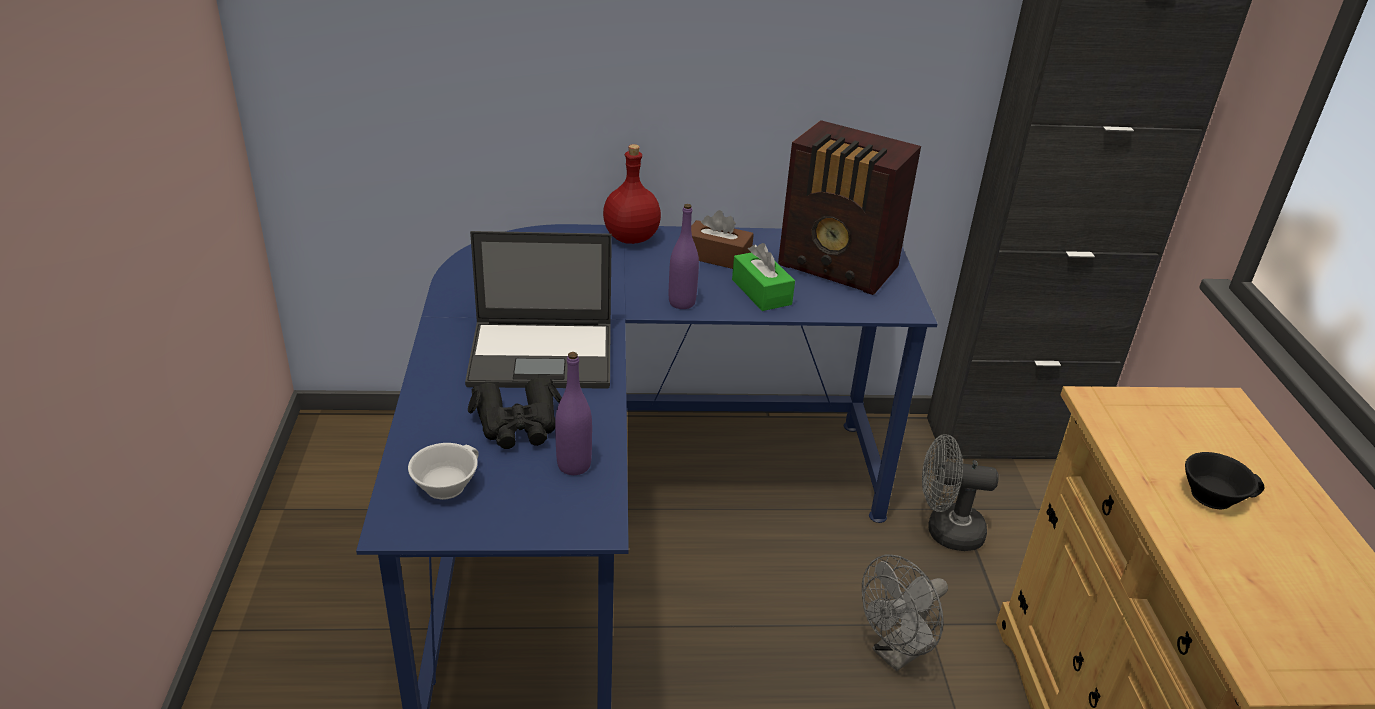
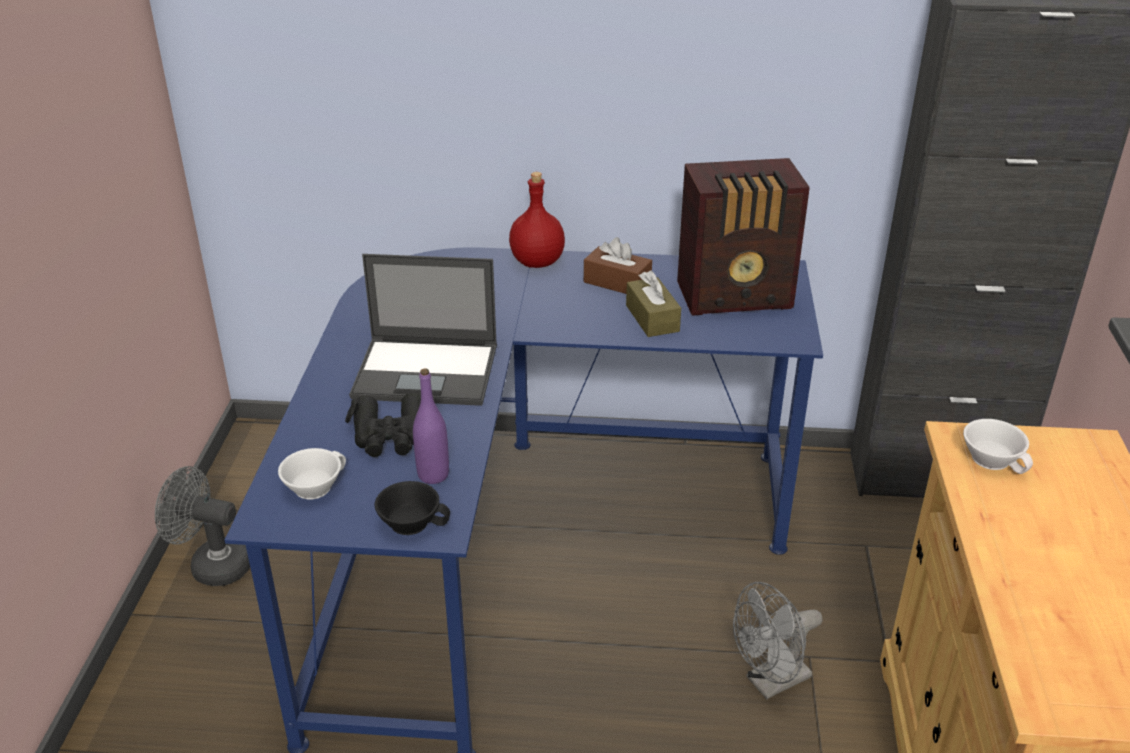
camera: 10 degrees right, 0 degrees up
purple bottle [669,204,699,309] -> none
green tissue box [732,243,795,311] -> brown tissue box [626,270,681,337]
radio [778,120,921,295] -> radio turned 45 degrees counterclockwise [677,158,810,316]
grey fan [922,434,999,551] -> grey fan moved to [155,466,250,586]
black cup [1185,452,1265,509] -> black cup moved to [375,481,450,535]
none -> white cup [963,419,1033,474]

